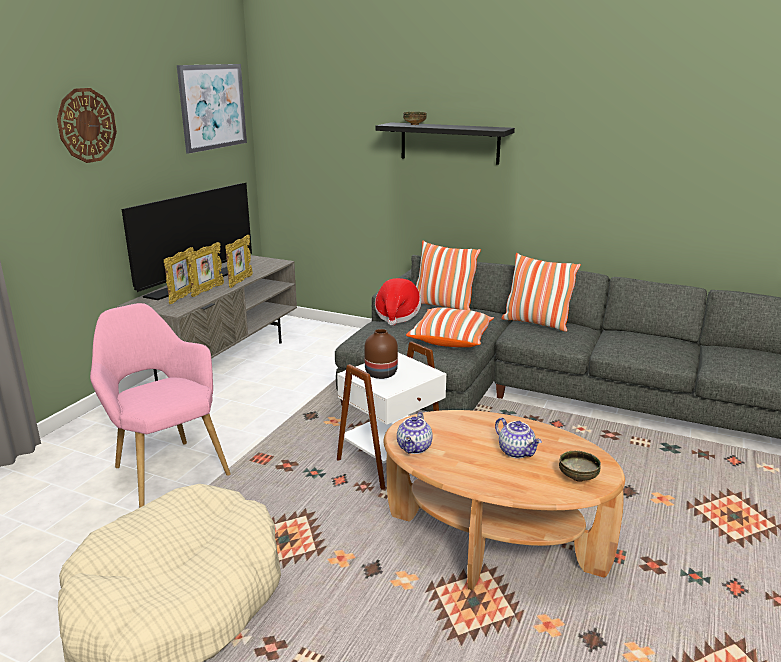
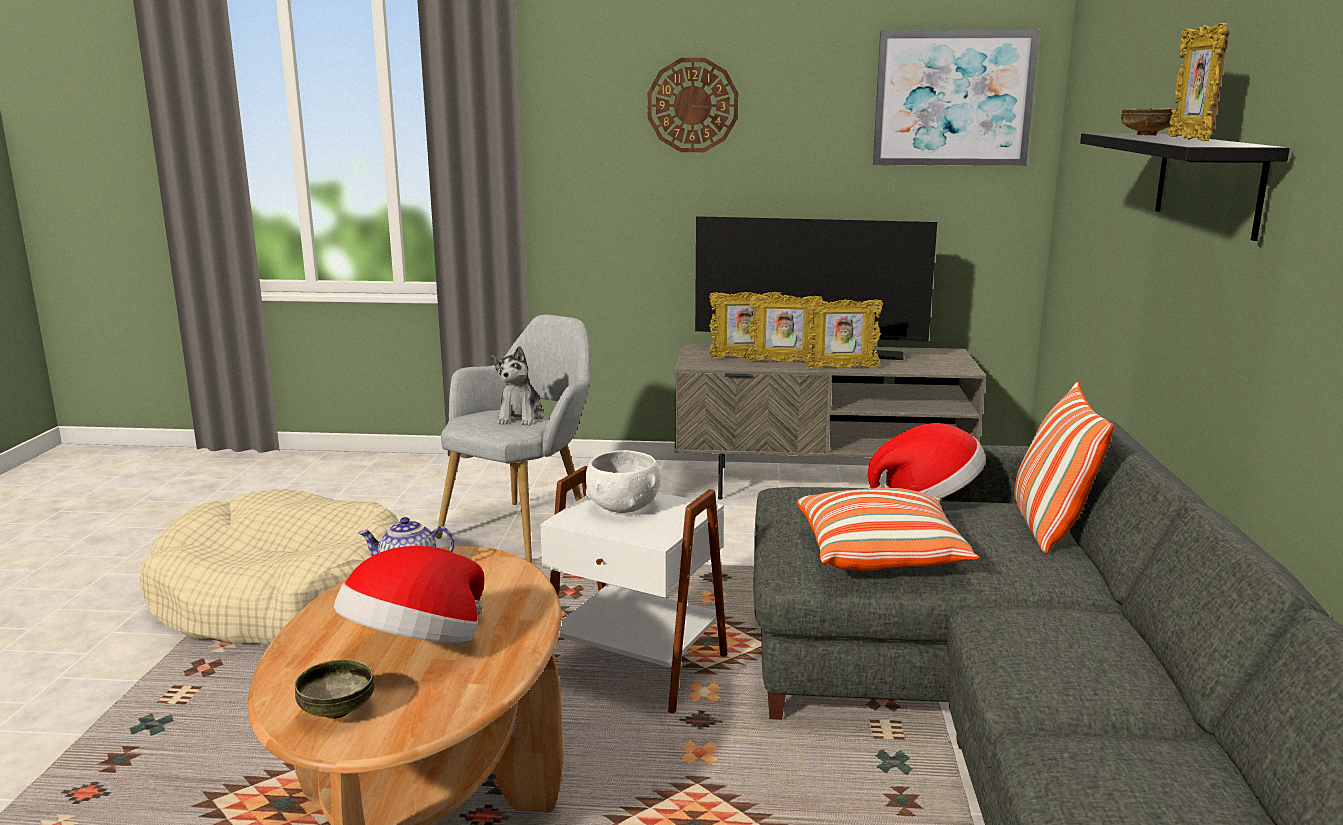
camera: 70 degrees right, 5 degrees down
pink armchair [90,303,231,508] -> grey armchair [436,315,591,562]
brown vase [364,329,398,379] -> white bowl [586,450,661,513]
teapot [495,418,542,459] -> hat [334,546,484,643]
pillow [501,253,581,332] -> none
none -> plush toy [492,346,544,426]
none -> picture frame [1168,23,1229,141]

